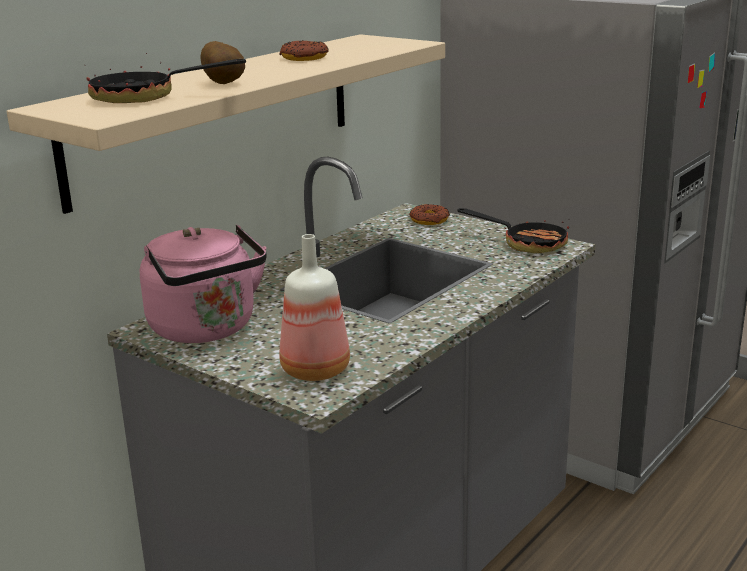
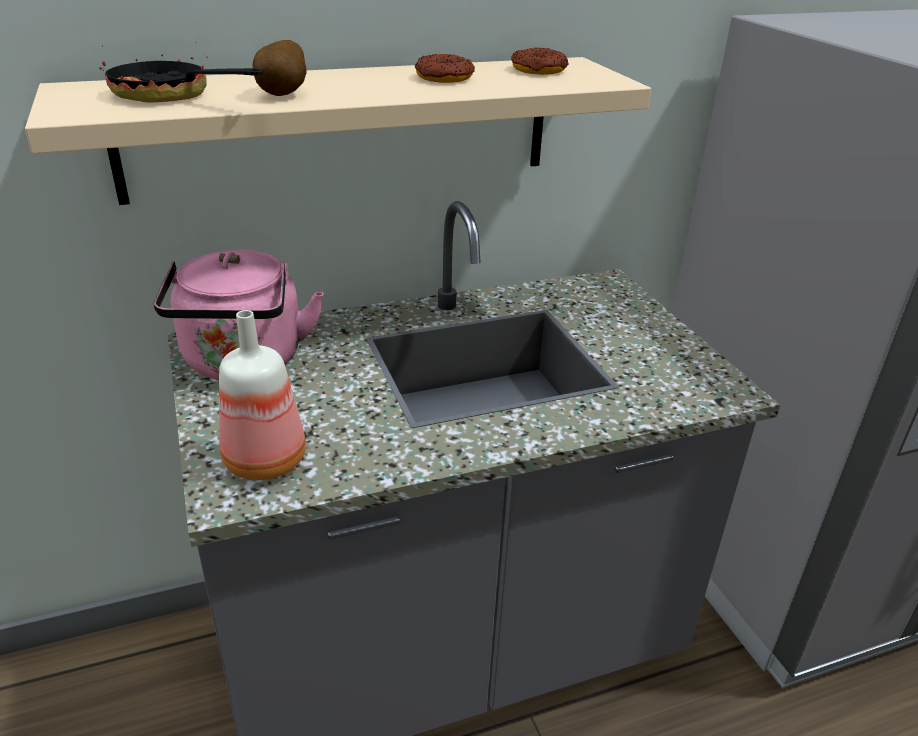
camera: 30 degrees right, 10 degrees up
donut [409,204,450,225] -> donut moved to [511,48,569,75]
frying pan [457,208,569,253] -> none

